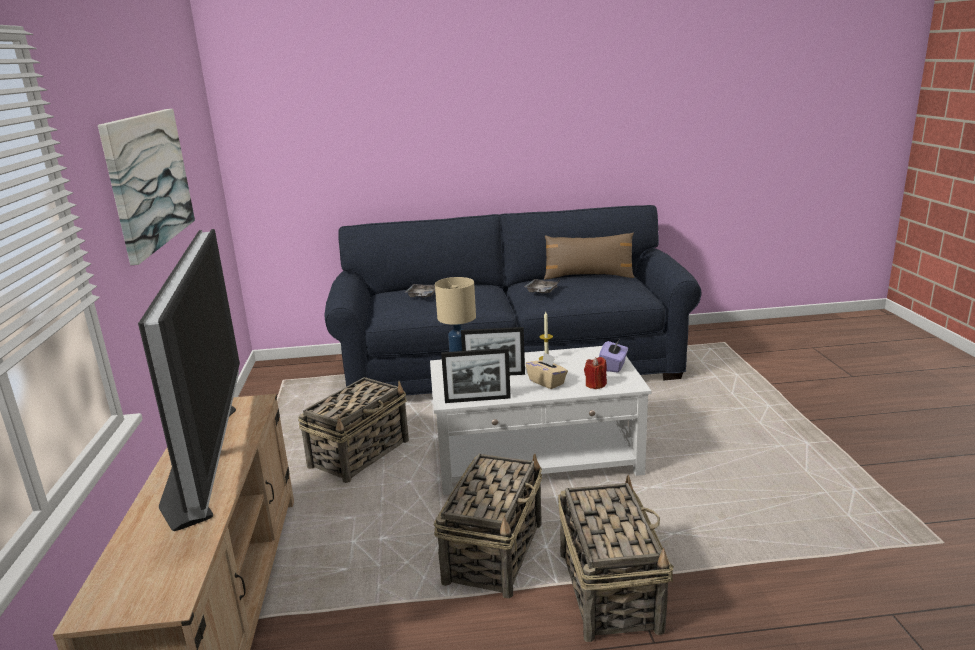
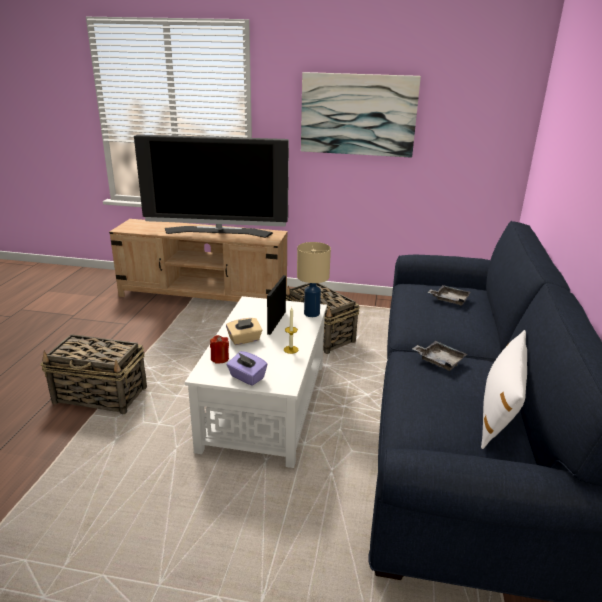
camera: 105 degrees right, 5 degrees up
basket [434,454,542,598] -> none
picture frame [441,348,511,403] -> none
brown pillow [544,233,635,280] -> white pillow [481,330,527,449]

